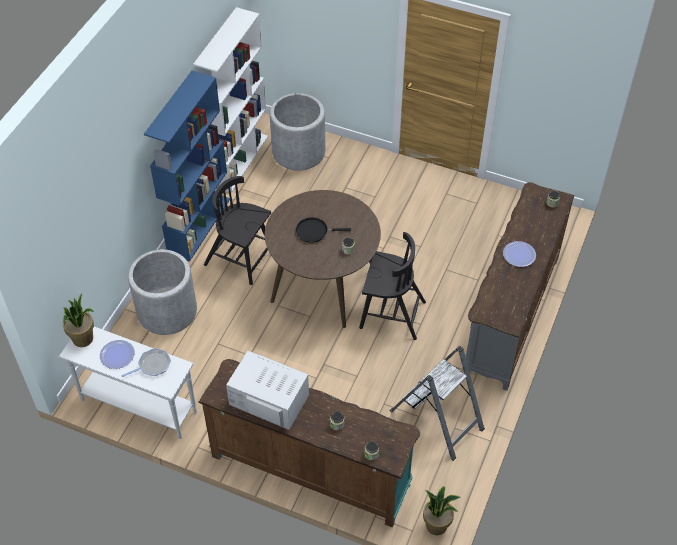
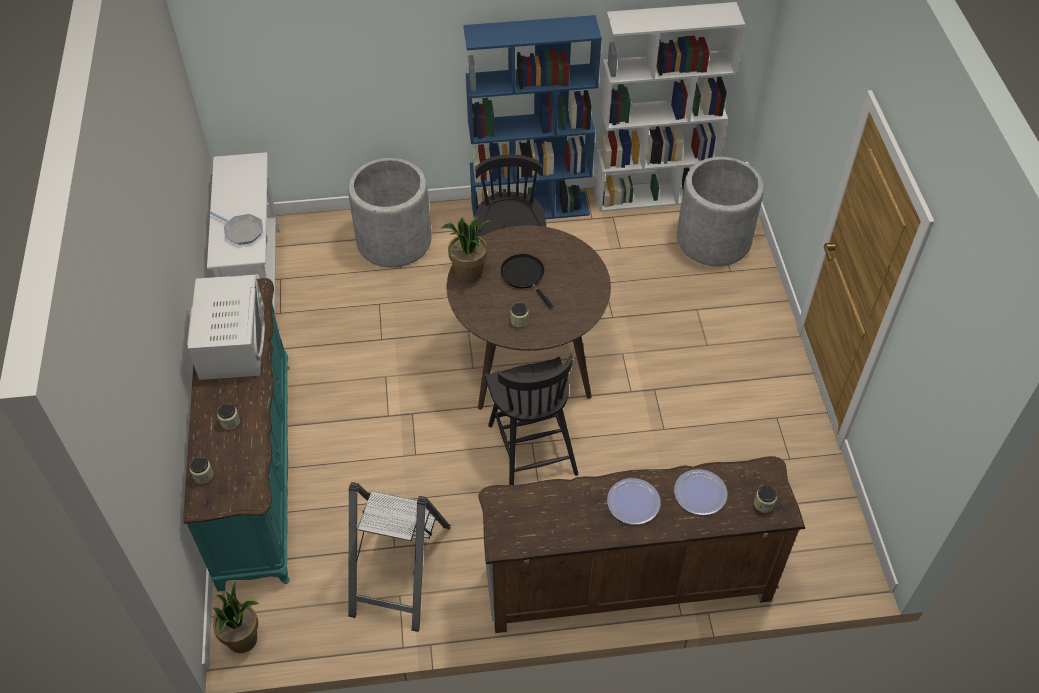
camera: 60 degrees right, 0 degrees up
potted plant [63,293,94,347] -> potted plant moved to [441,216,490,283]
plate [100,340,135,369] -> plate moved to [674,469,727,515]

